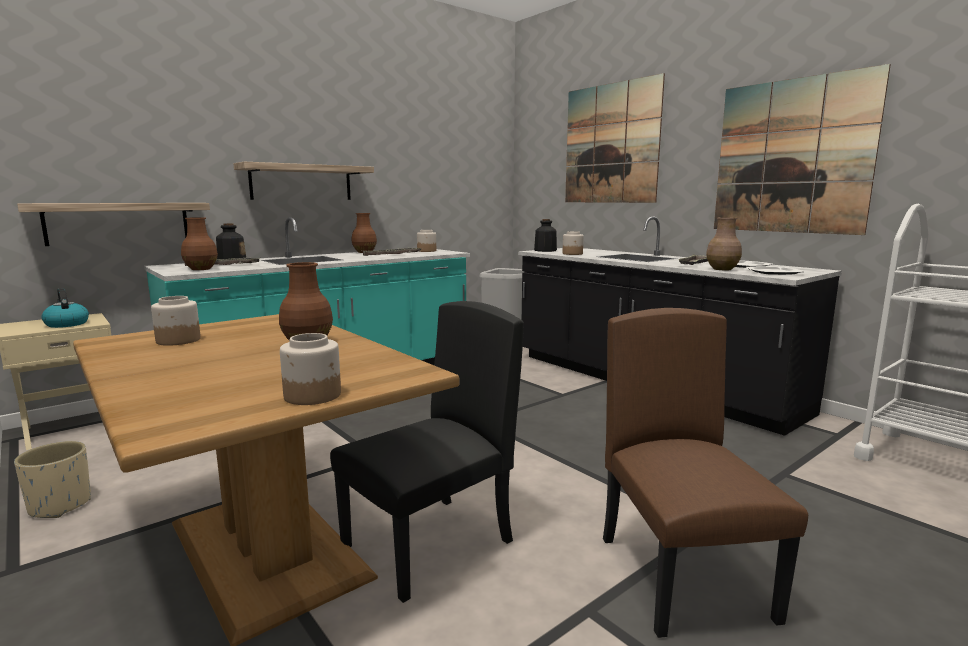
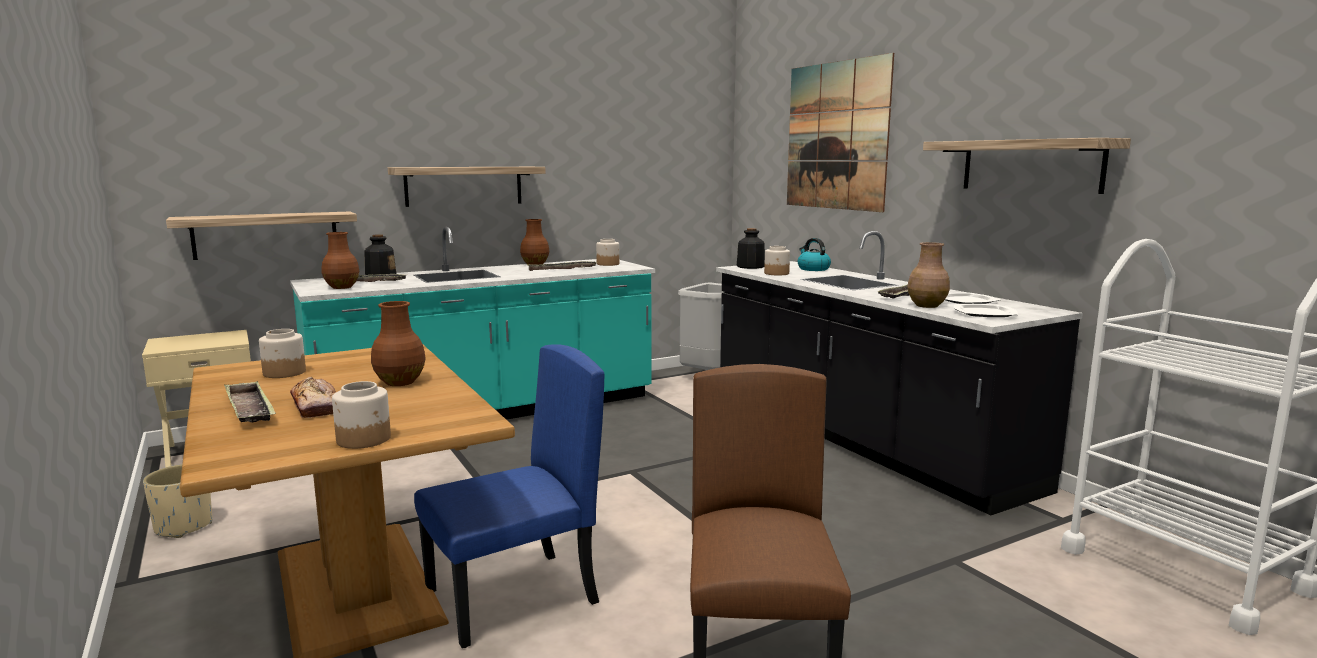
camera: 10 degrees right, 0 degrees up
kettle [42,288,89,328] -> kettle moved to [798,238,831,271]
black chair [330,301,524,603] -> blue chair [414,344,604,648]
picture [714,64,891,235] -> shelf [923,138,1131,194]
none -> tray [224,381,276,422]
none -> bread [290,377,336,418]

